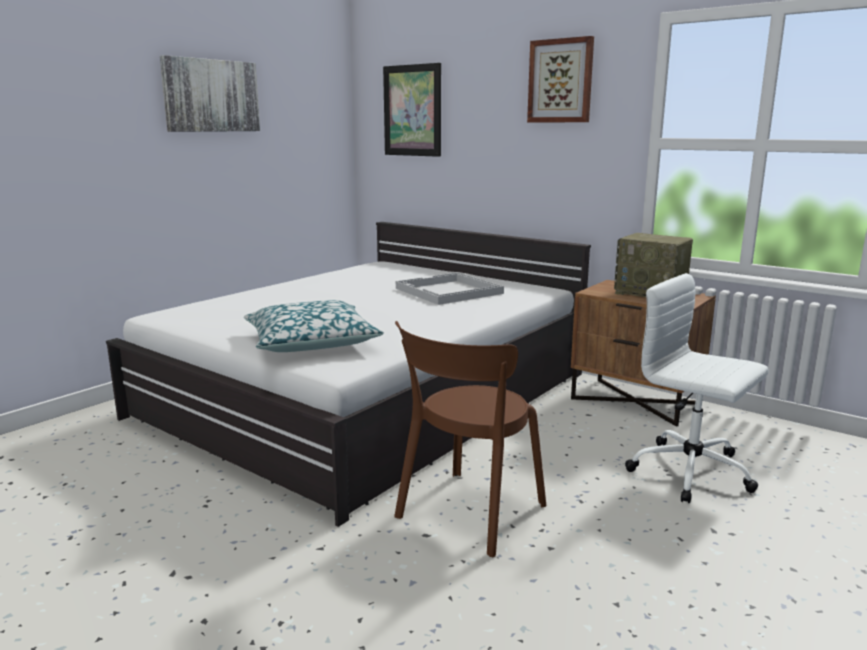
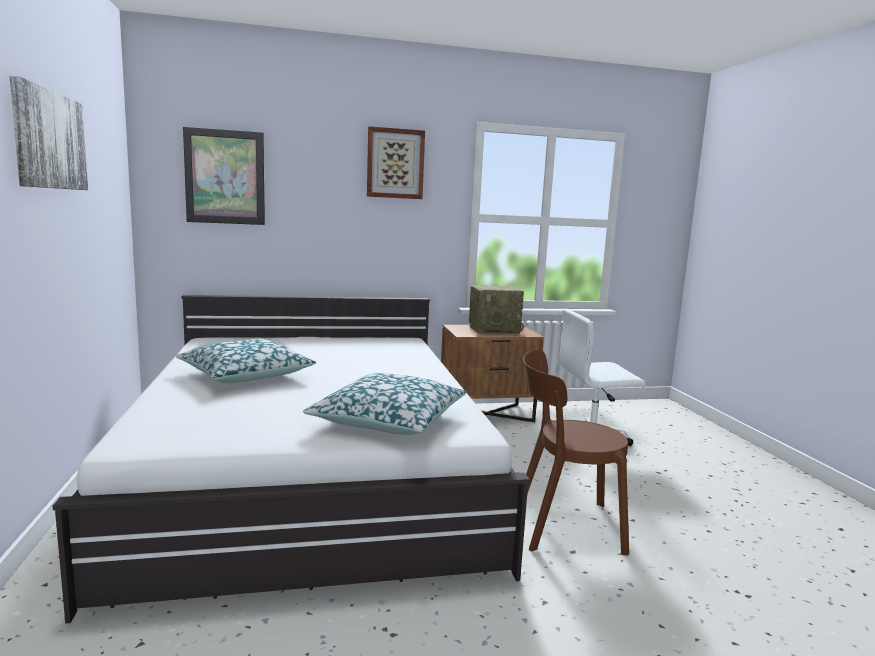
camera: 50 degrees left, 5 degrees down
brown chair [394,321,546,557] -> brown chair turned 105 degrees clockwise [523,349,629,556]
white tray [396,272,504,305] -> none
none -> pillow [176,339,316,383]

